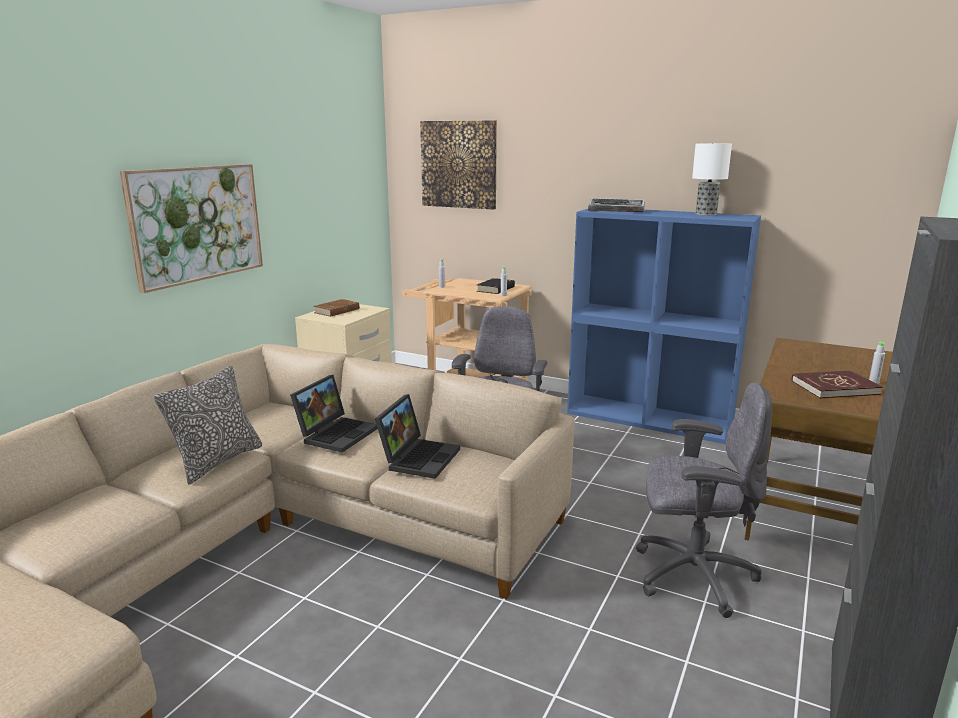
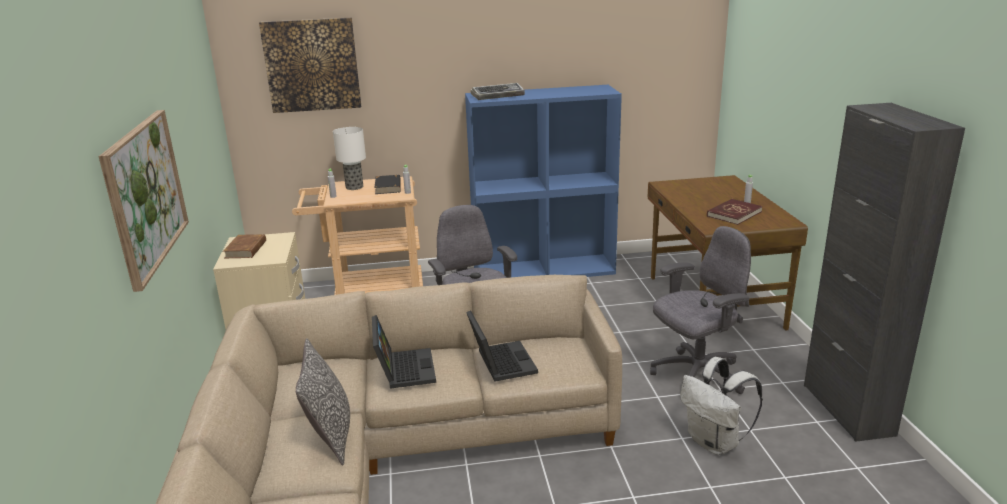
camera: 35 degrees left, 5 degrees up
table lamp [692,143,732,216] -> table lamp moved to [333,127,366,190]
none -> white backpack [680,357,763,455]

